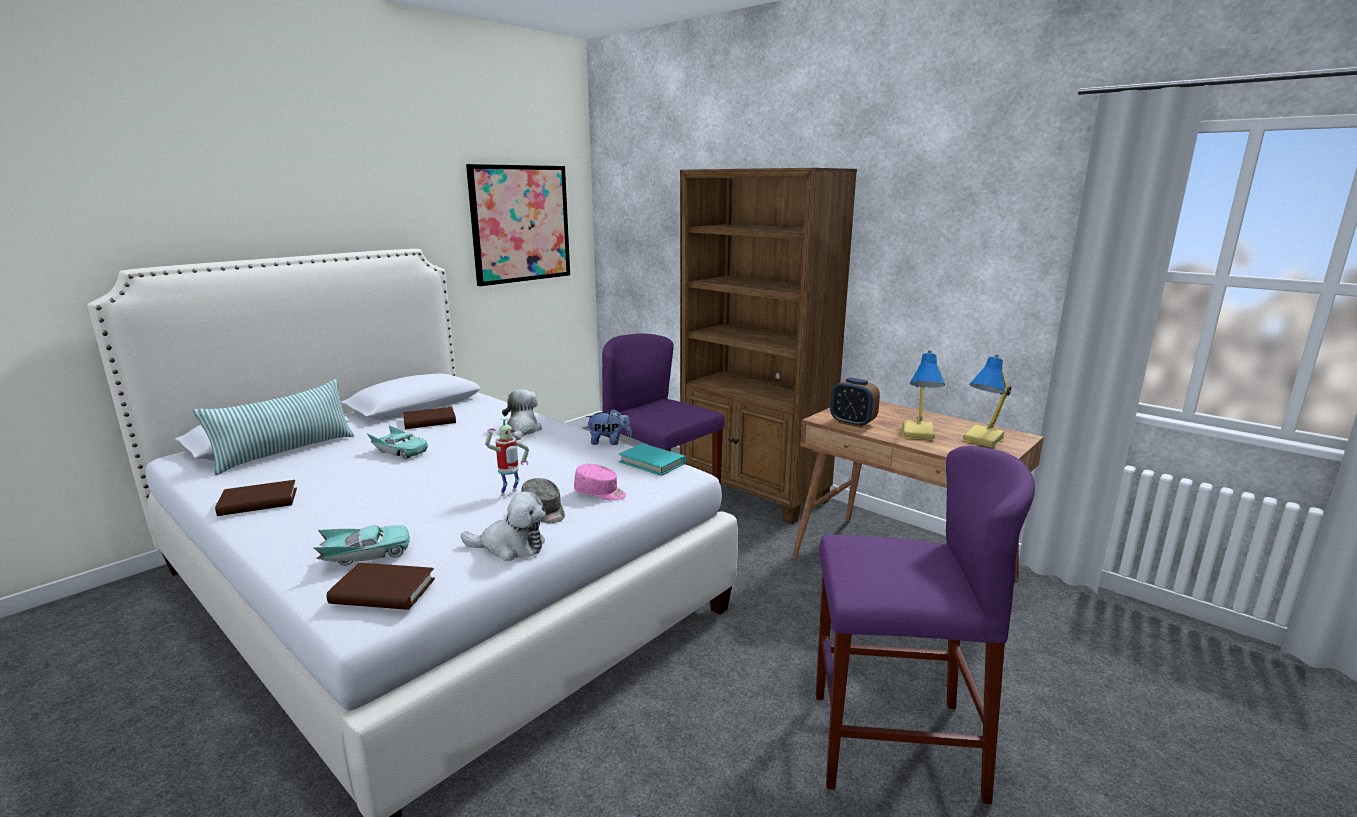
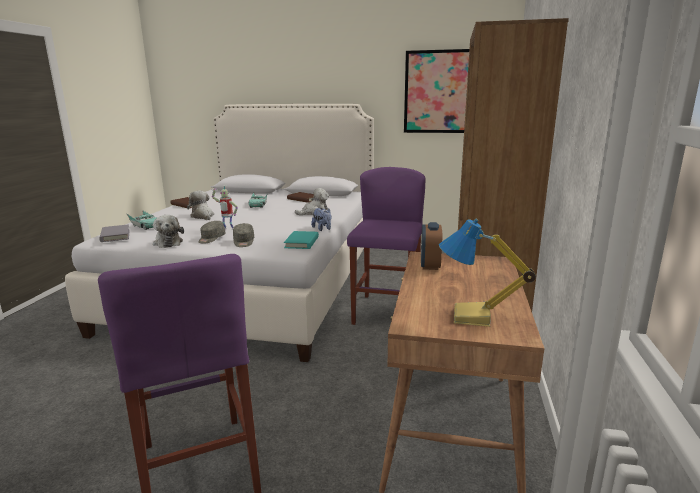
camera: 60 degrees right, 0 degrees up
pillow [193,379,354,475] -> none
brown book [327,563,435,610] -> grey book [99,224,130,242]
pink cap [574,464,626,501] -> grey cap [233,223,254,247]
table lamp [902,350,945,440] -> none
none -> plush toy [187,191,214,220]

